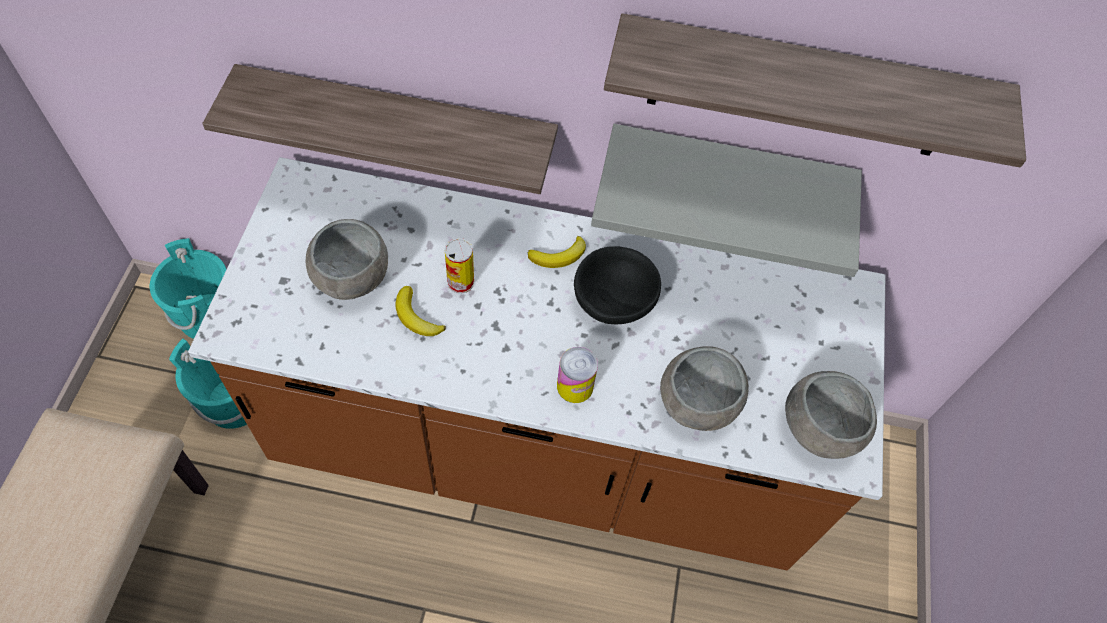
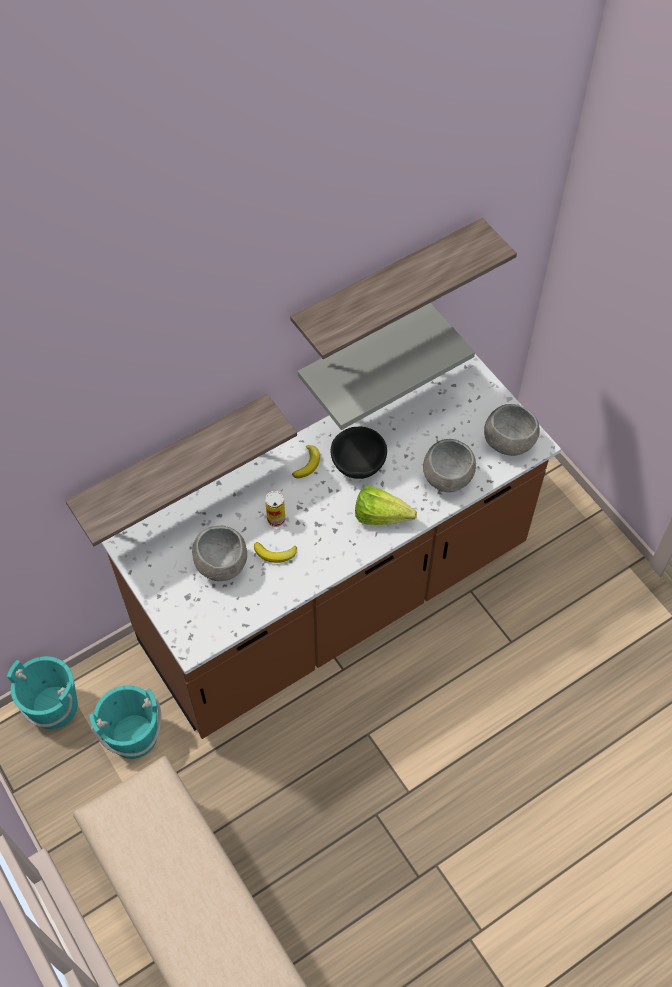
camera: 40 degrees left, 0 degrees up
can [557,347,598,403] -> lettuce [355,485,417,525]

